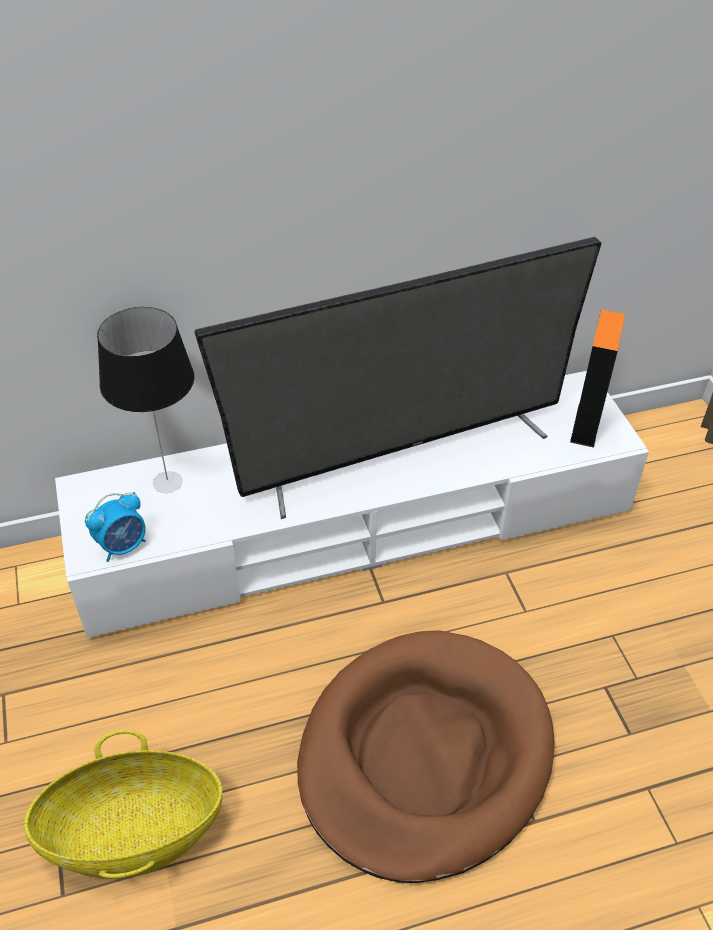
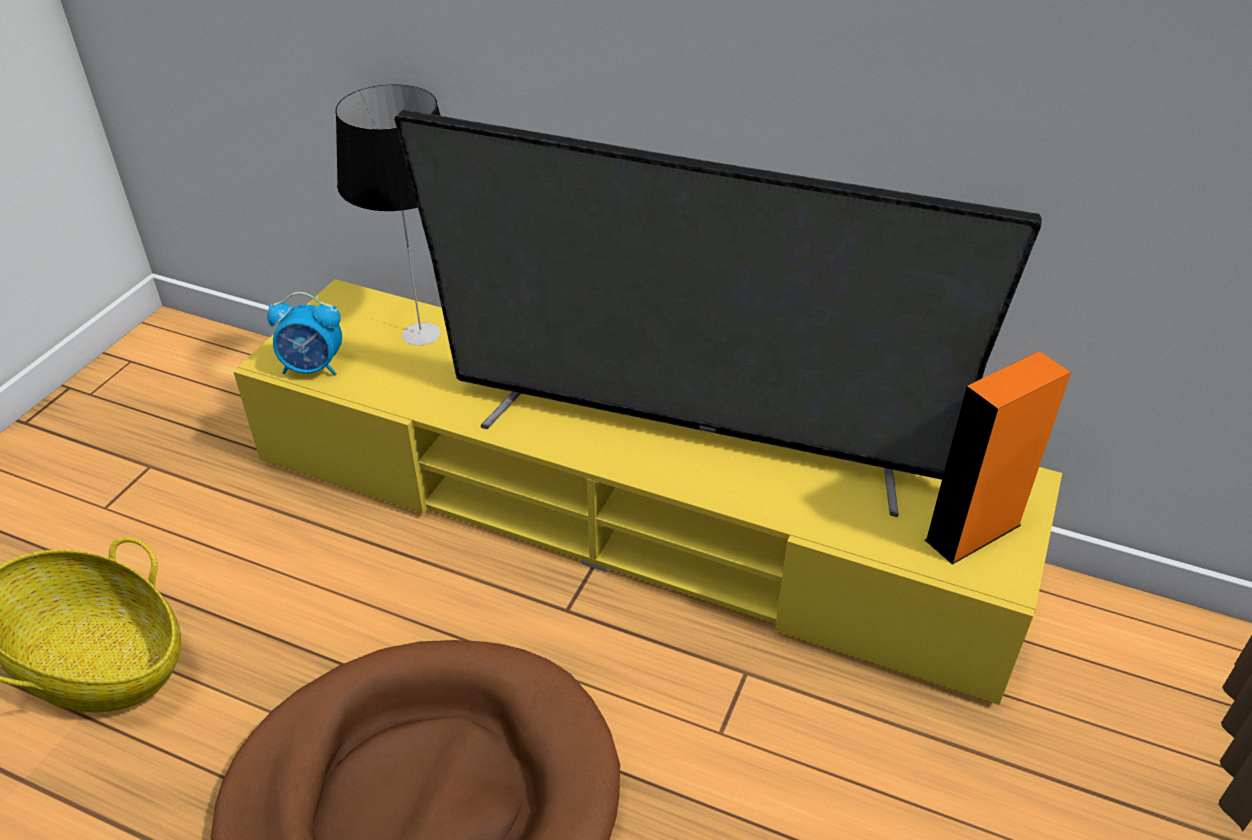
camera: 40 degrees right, 5 degrees down
white tv stand [55,371,649,638] -> yellow tv stand [234,279,1062,705]

